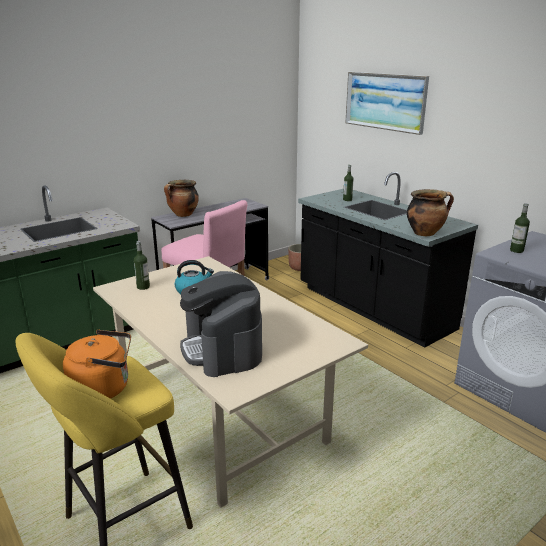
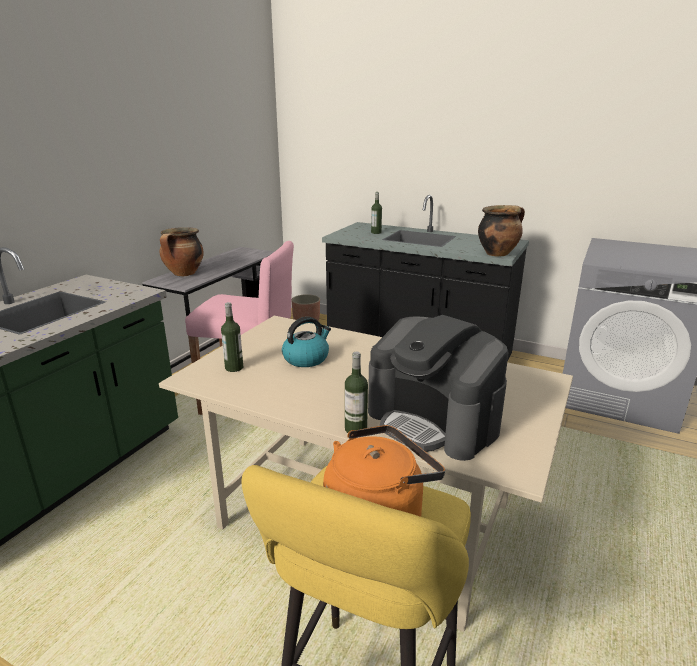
camera: 25 degrees left, 0 degrees up
picture [345,72,429,135] -> none
bottle [510,203,530,253] -> bottle moved to [345,352,368,433]

